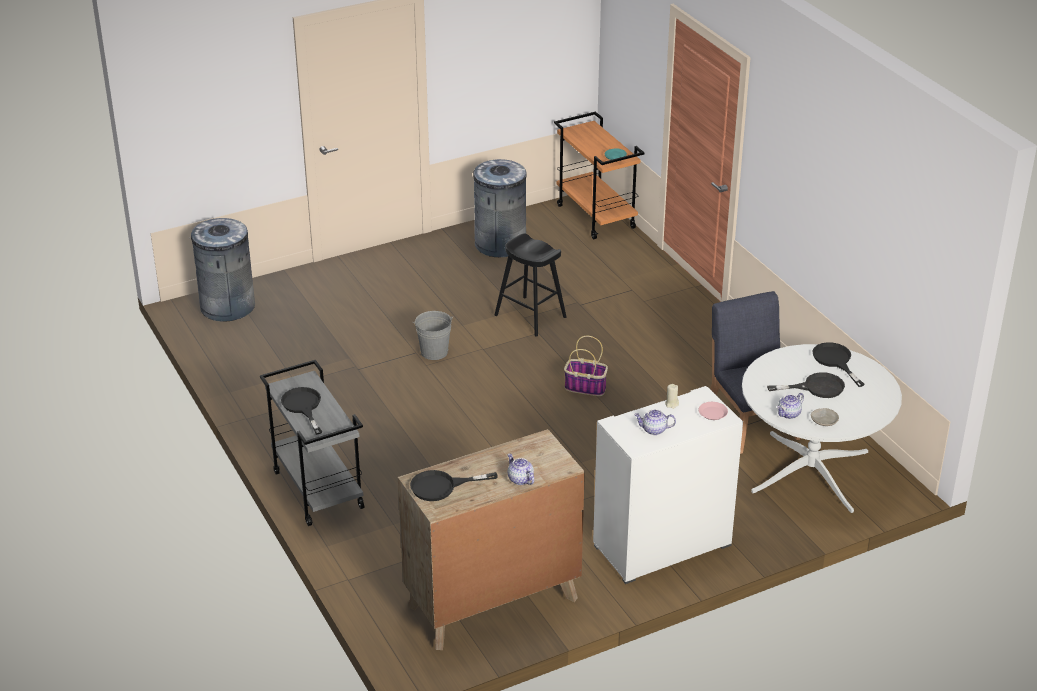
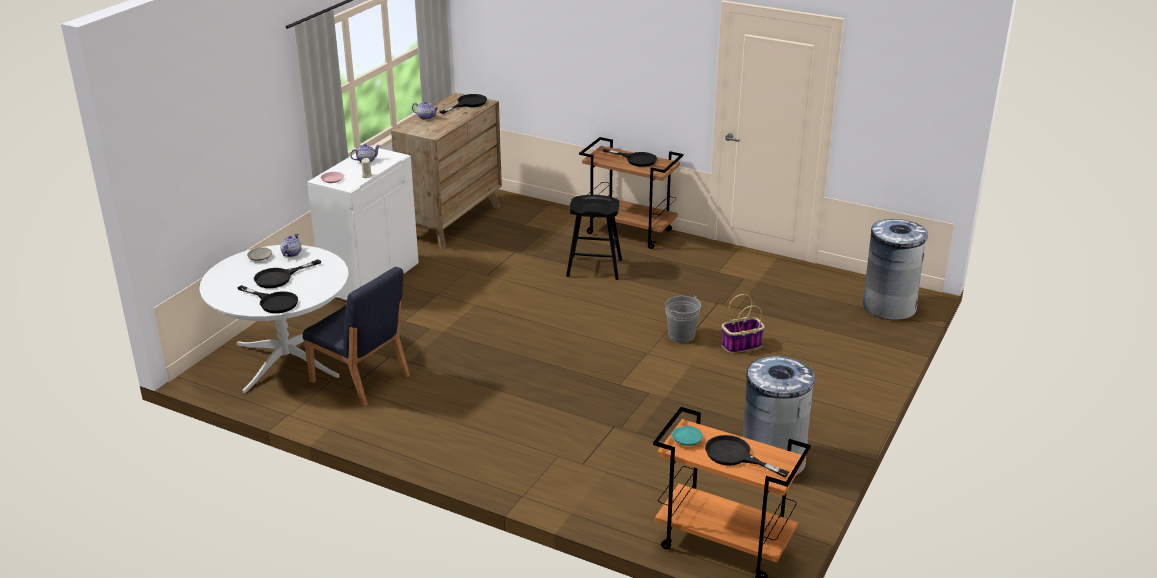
camera: 145 degrees right, 5 degrees down
grey cart [260,360,364,526] -> brown cart [579,137,684,249]
black stool [495,233,566,336] -> black stool moved to [566,195,622,280]
basket [564,336,608,396] -> basket moved to [721,294,765,353]
none -> black frying pan [705,435,789,477]

